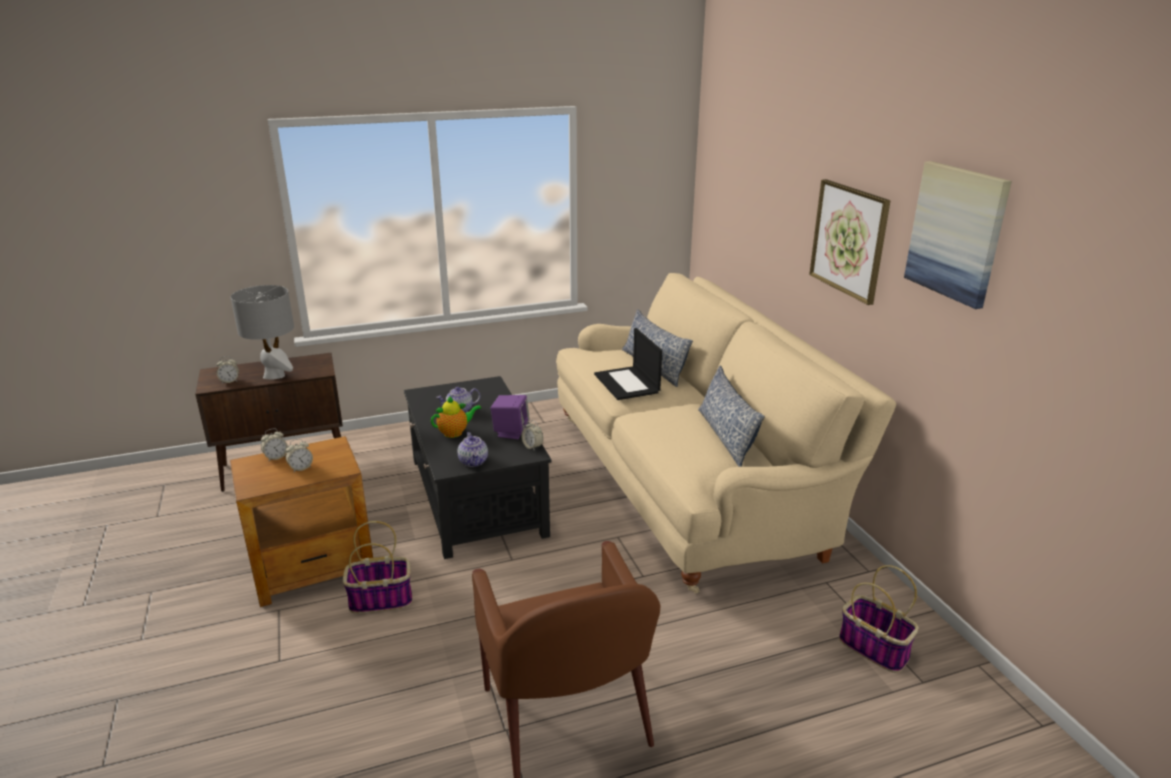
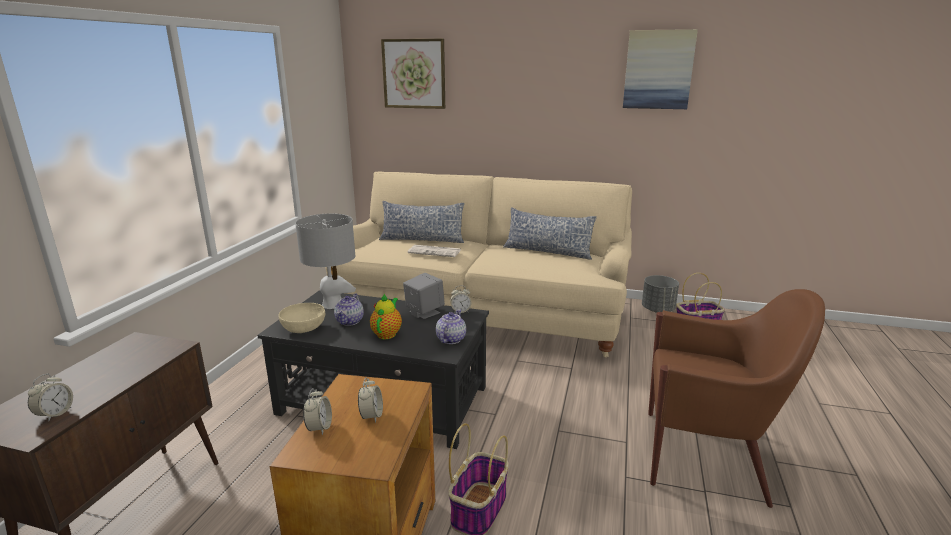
camera: 55 degrees left, 5 degrees down
grey table lamp [231,285,294,380] -> grey table lamp moved to [295,214,356,309]
teapot [458,432,488,467] -> teapot turned 90 degrees counterclockwise [436,309,466,344]
purple speaker [491,395,530,439] -> grey speaker [403,273,445,319]
laptop [594,328,662,400] -> newspaper [407,245,461,257]
picture [809,179,890,305] -> picture moved to [381,39,445,109]
none -> beige bowl [279,303,325,333]
none -> grey planter [642,275,679,313]

